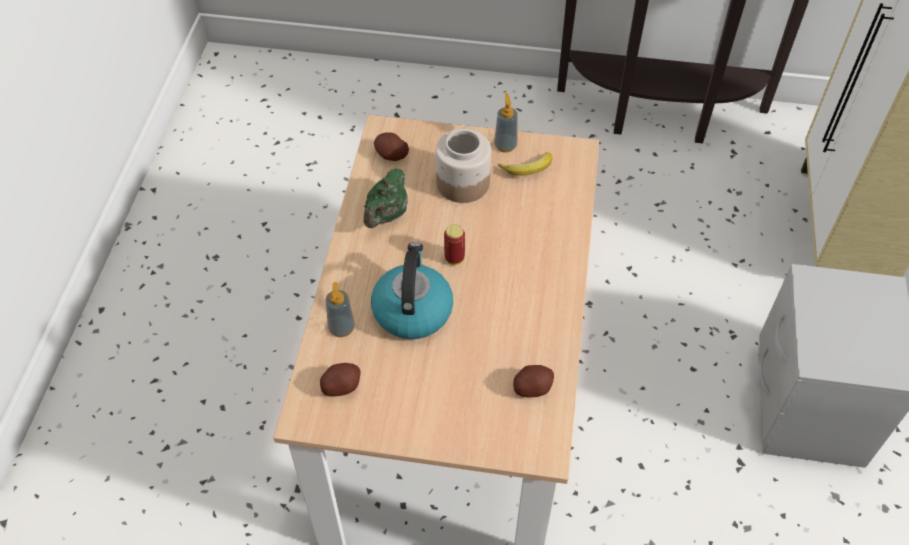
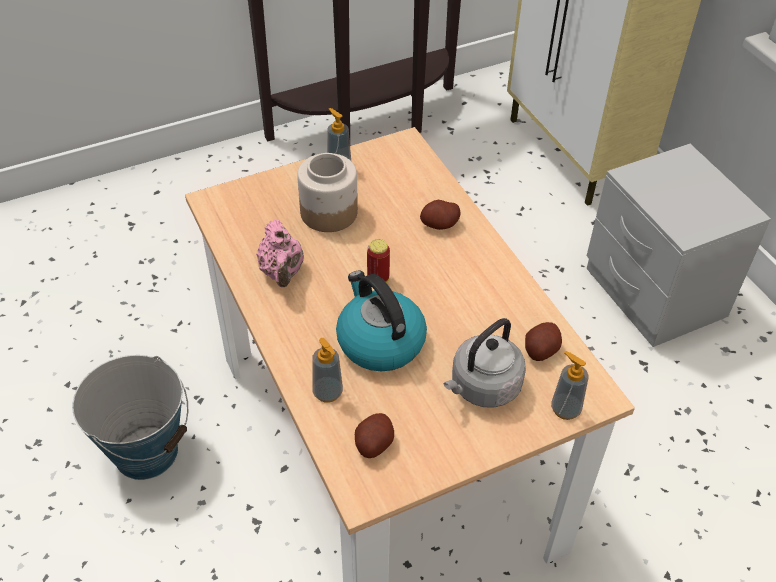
camera: 35 degrees left, 5 degrees down
green teapot [364,168,408,228] -> pink teapot [256,220,304,287]
potato [374,132,409,161] -> potato moved to [420,200,461,230]
banana [498,152,552,176] -> none
none -> bucket [72,355,188,480]
none -> grey kettle [444,318,526,408]
none -> soap dispenser [551,351,588,420]

